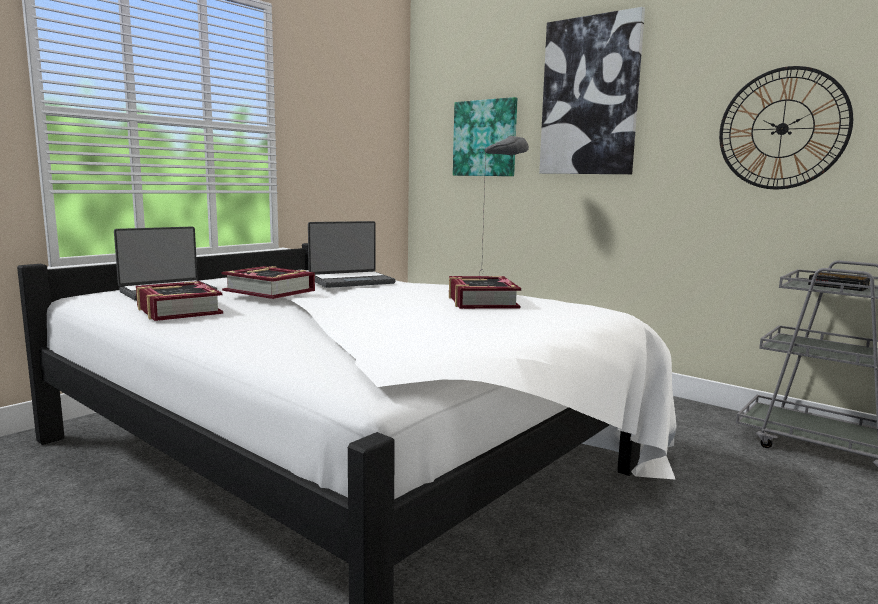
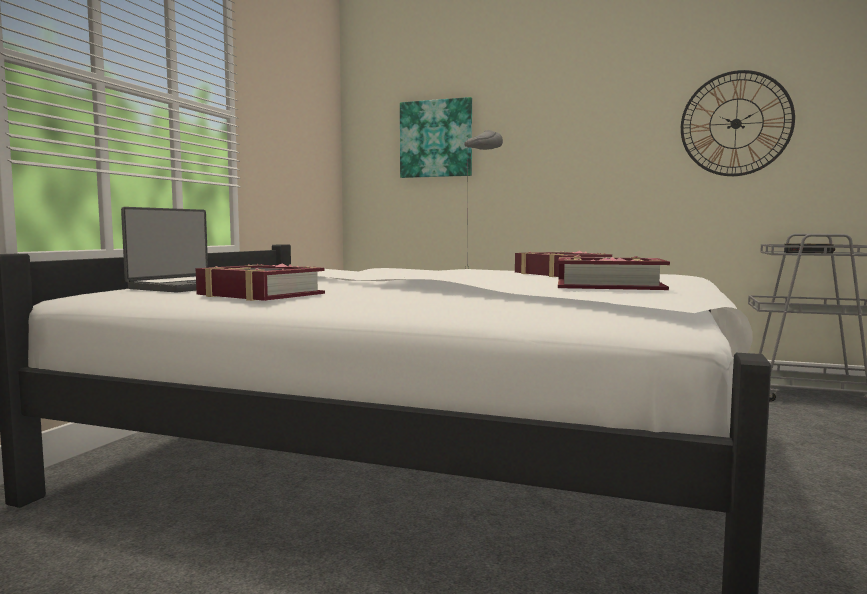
camera: 20 degrees left, 5 degrees down
book [222,266,315,299] -> book moved to [558,255,670,290]
laptop [308,221,395,288] -> none
picture [539,7,645,174] -> none

